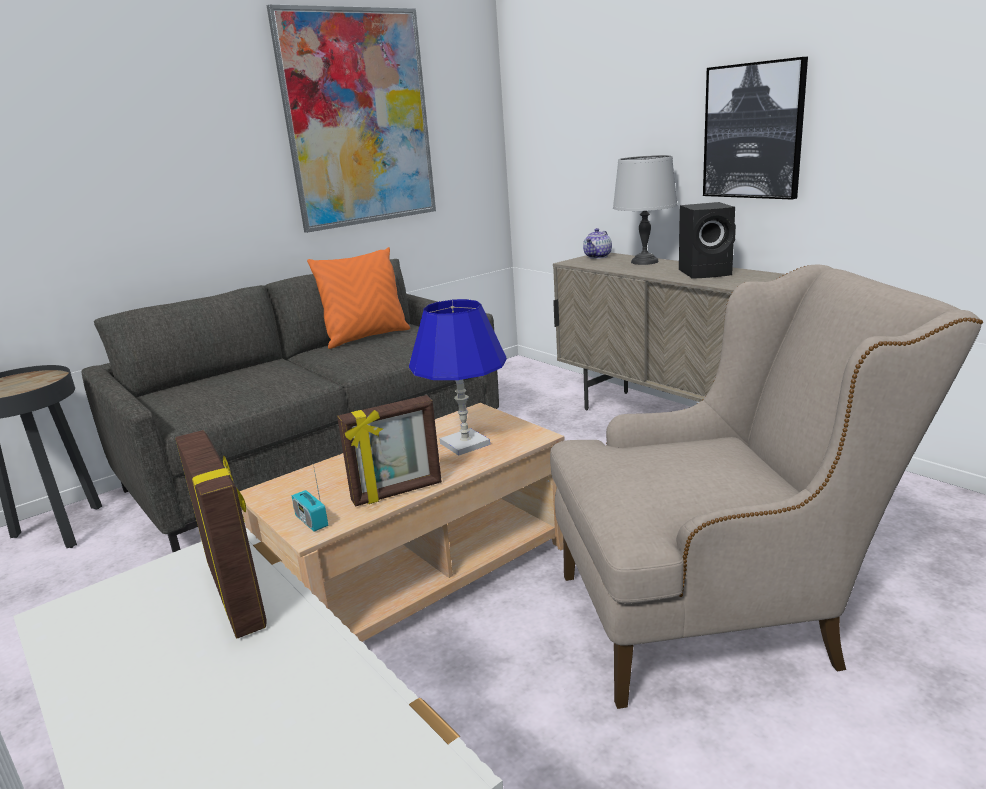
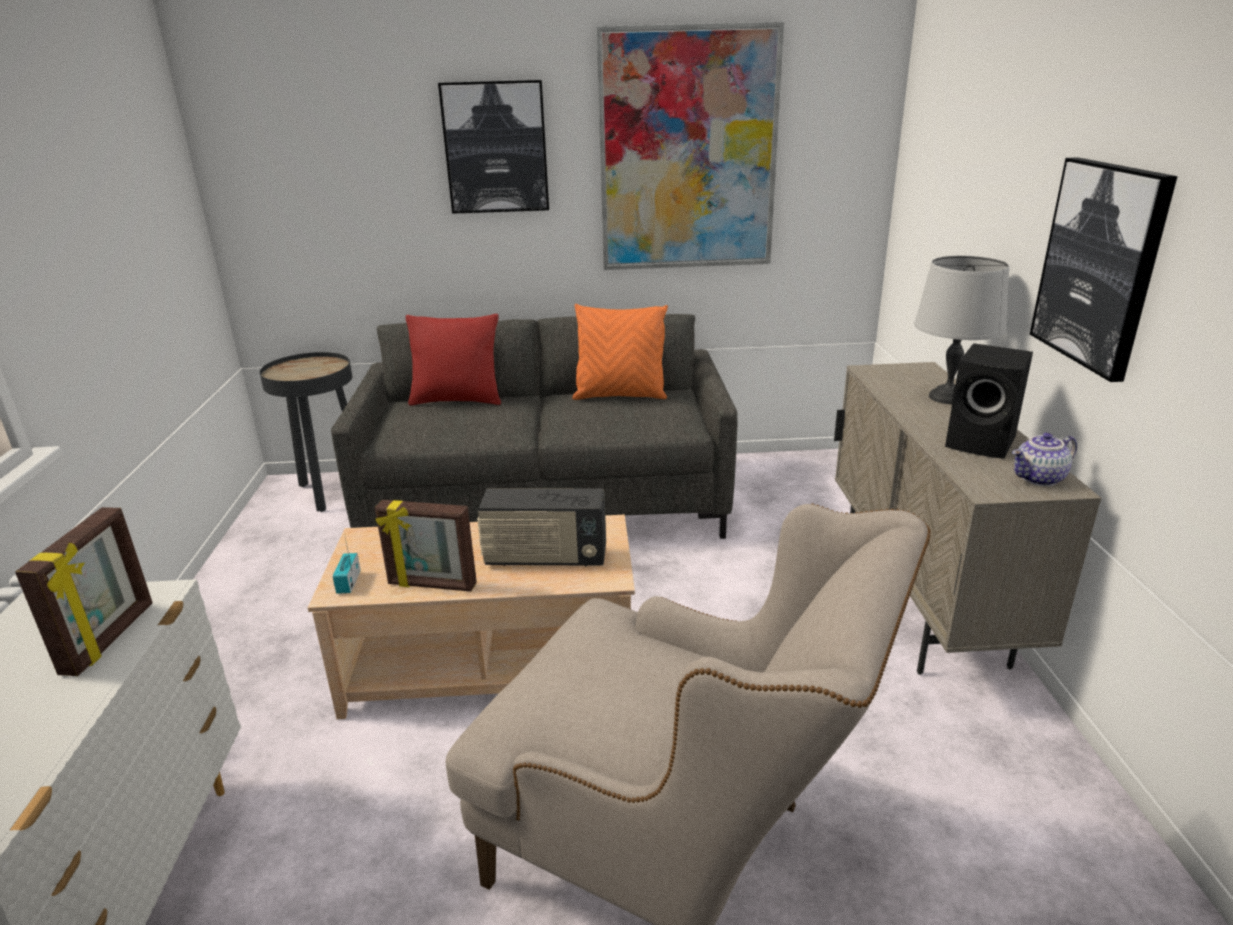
camera: 35 degrees right, 5 degrees up
blue table lamp [409,299,507,456] -> radio [477,488,606,567]
teapot [583,228,612,259] -> teapot moved to [1012,433,1077,486]
none -> red pillow [406,314,501,406]
none -> picture [438,80,549,214]

